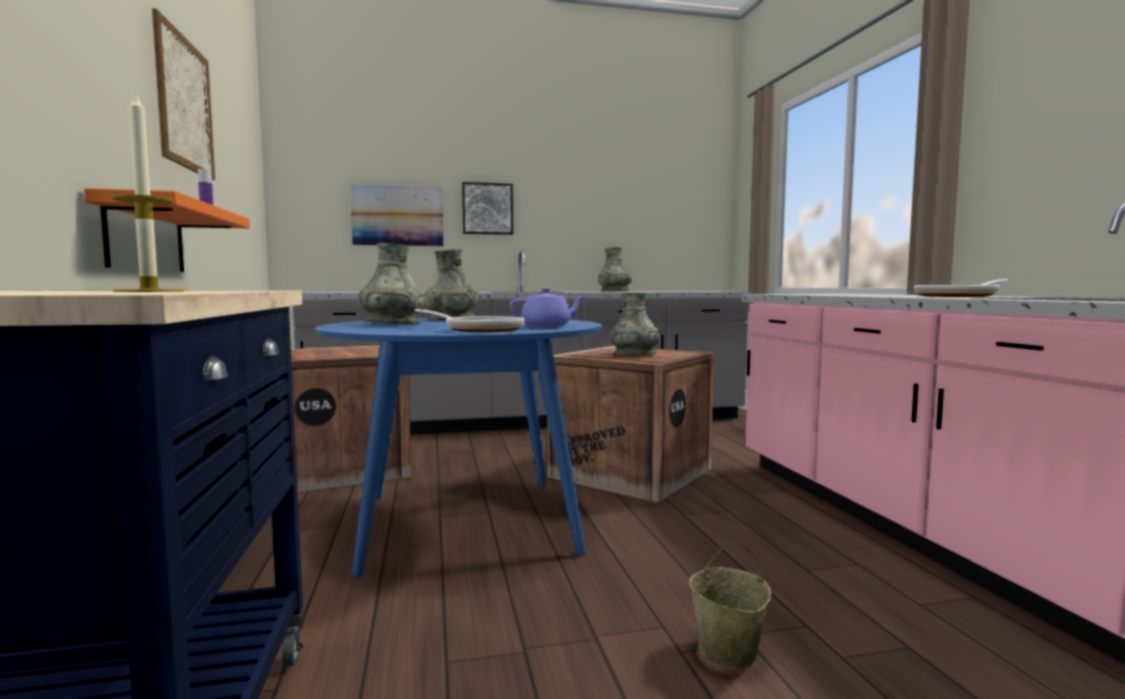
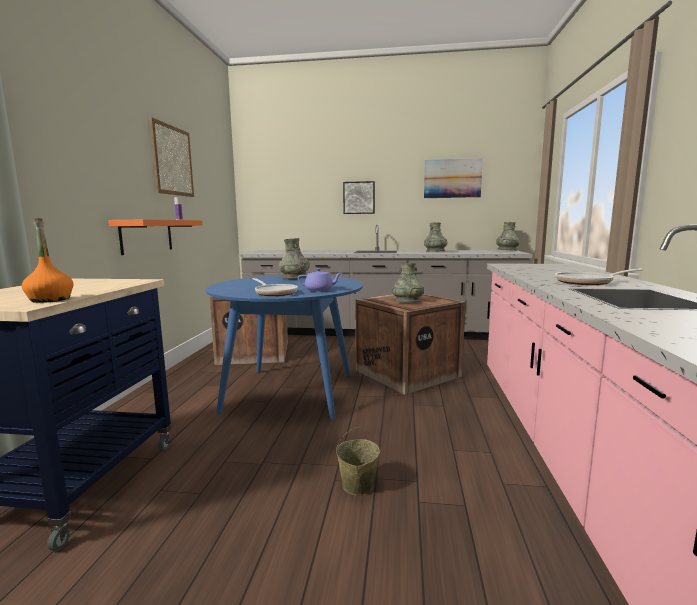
camera: 20 degrees right, 5 degrees up
candle [111,91,185,292] -> orange bottle [22,218,73,303]
picture [350,184,443,246] -> picture moved to [424,158,483,198]
grey vase [358,243,424,324] -> grey vase moved to [496,222,520,251]

